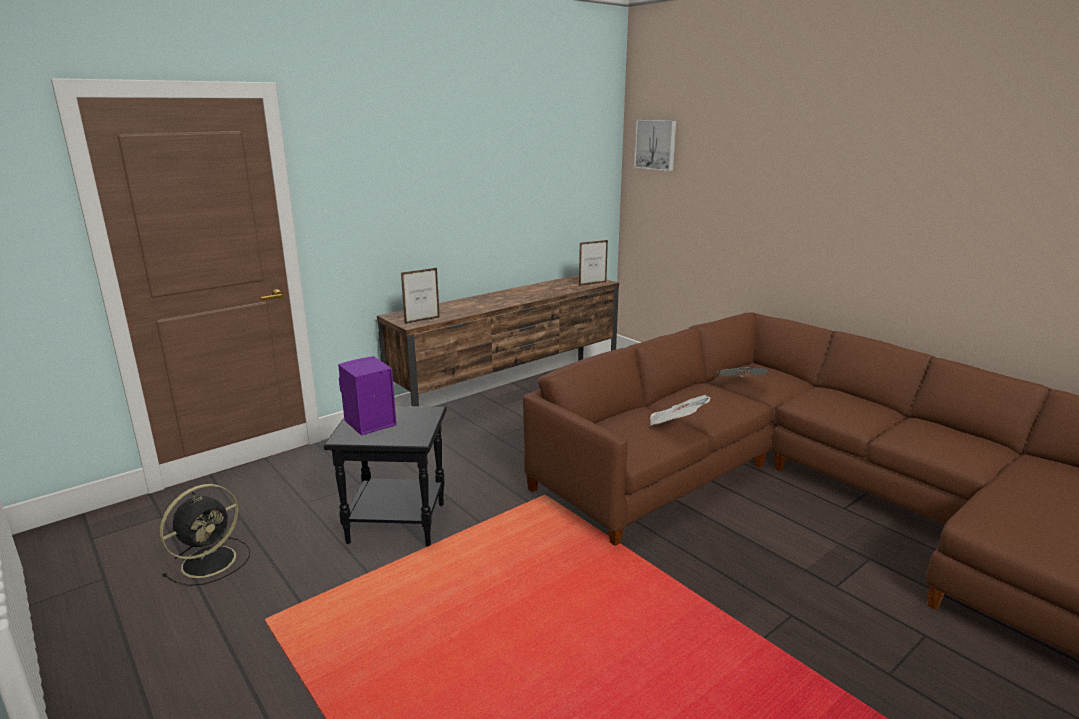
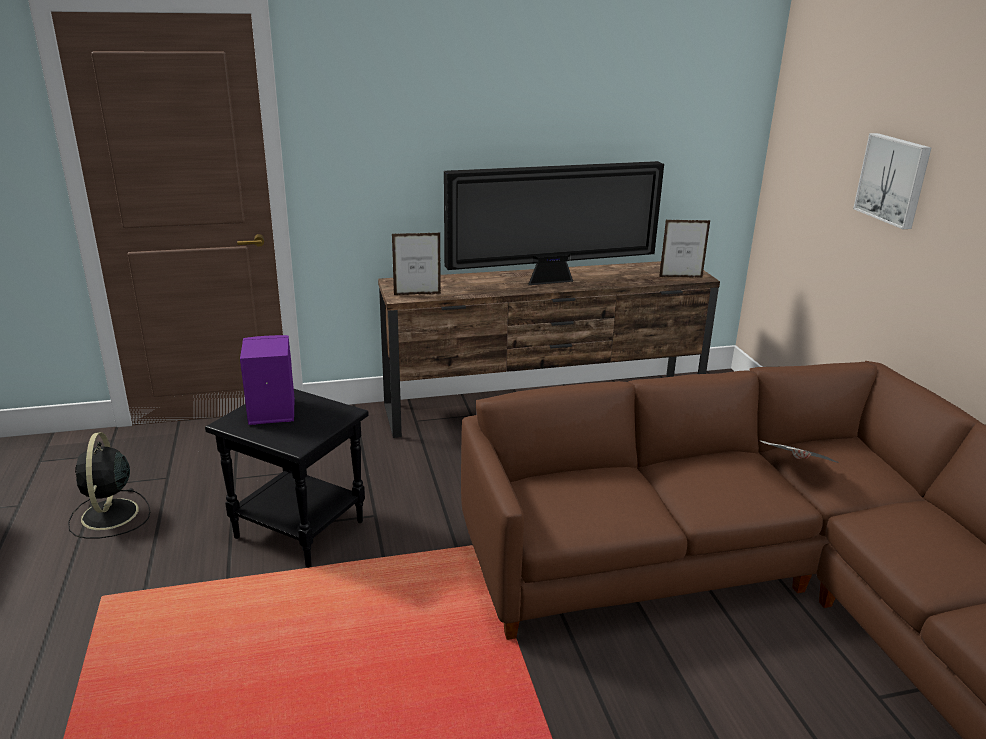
camera: 25 degrees right, 5 degrees up
black fan [160,484,250,586] -> black fan turned 105 degrees clockwise [68,432,150,539]
picture [634,120,676,171] -> picture moved to [853,133,931,229]
newspaper [649,395,711,426] -> none
none -> television [444,161,664,285]

